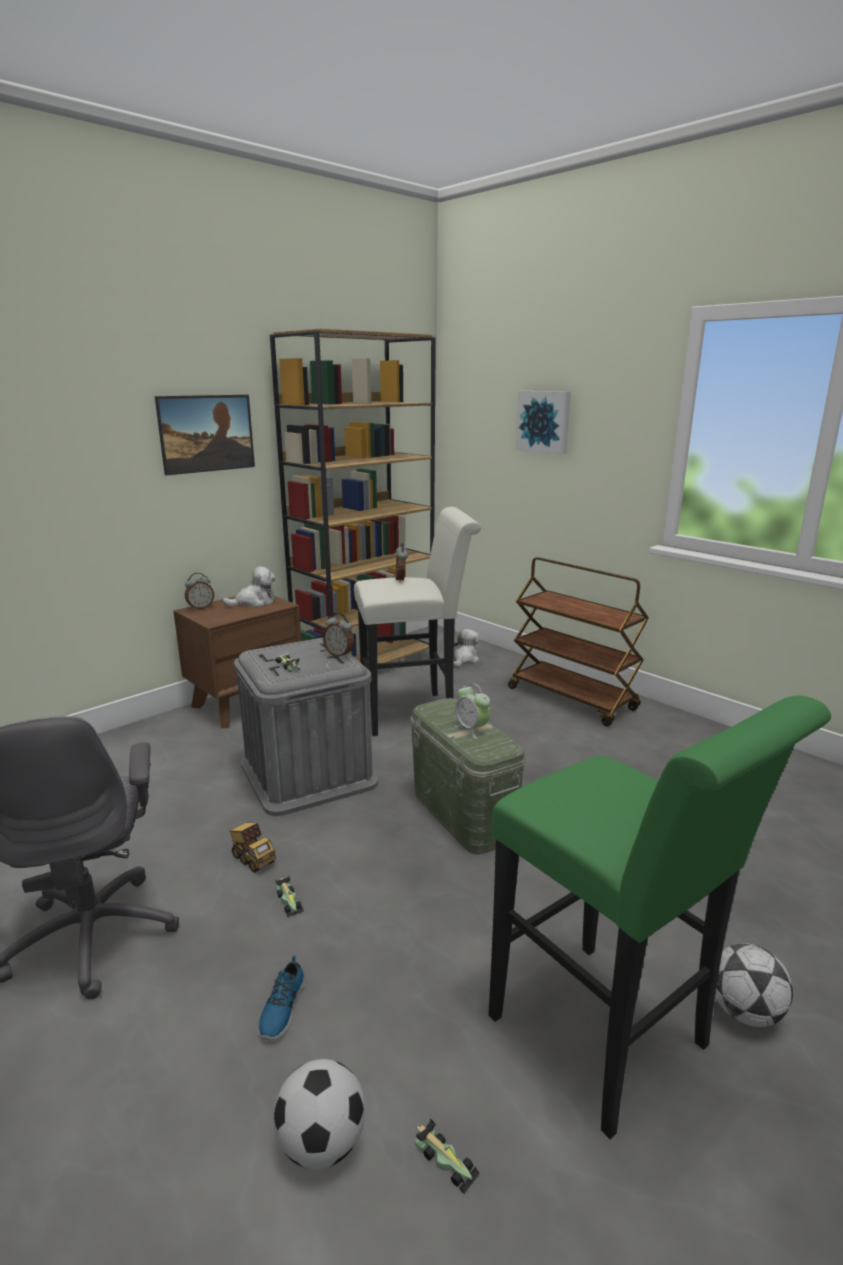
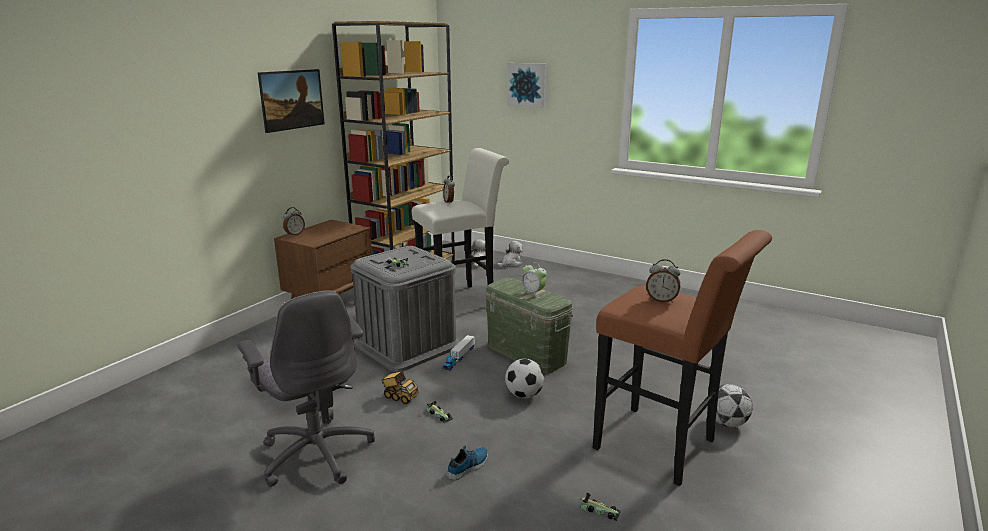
camera: 15 degrees left, 0 degrees up
plush toy [222,566,276,607] -> plush toy moved to [497,241,524,267]
shoe [258,955,306,1040] -> shoe turned 135 degrees counterclockwise [447,445,488,480]
football [274,1059,365,1170] -> football moved to [505,359,544,398]
alarm clock [323,613,354,658] -> alarm clock moved to [646,259,680,303]
green stool [488,696,831,1139] -> brown stool [593,230,772,486]
brown cart [508,557,649,726] -> none
none -> toy truck [442,335,475,371]

